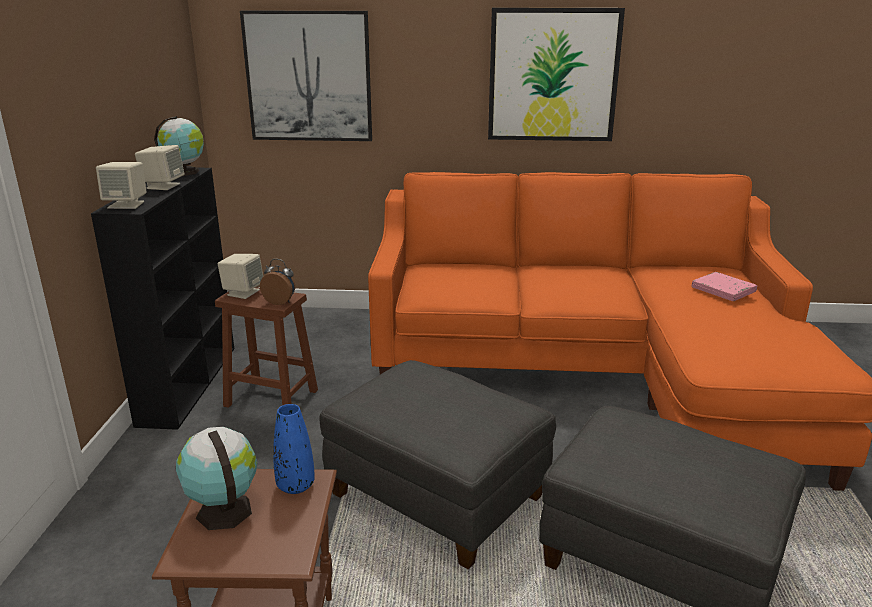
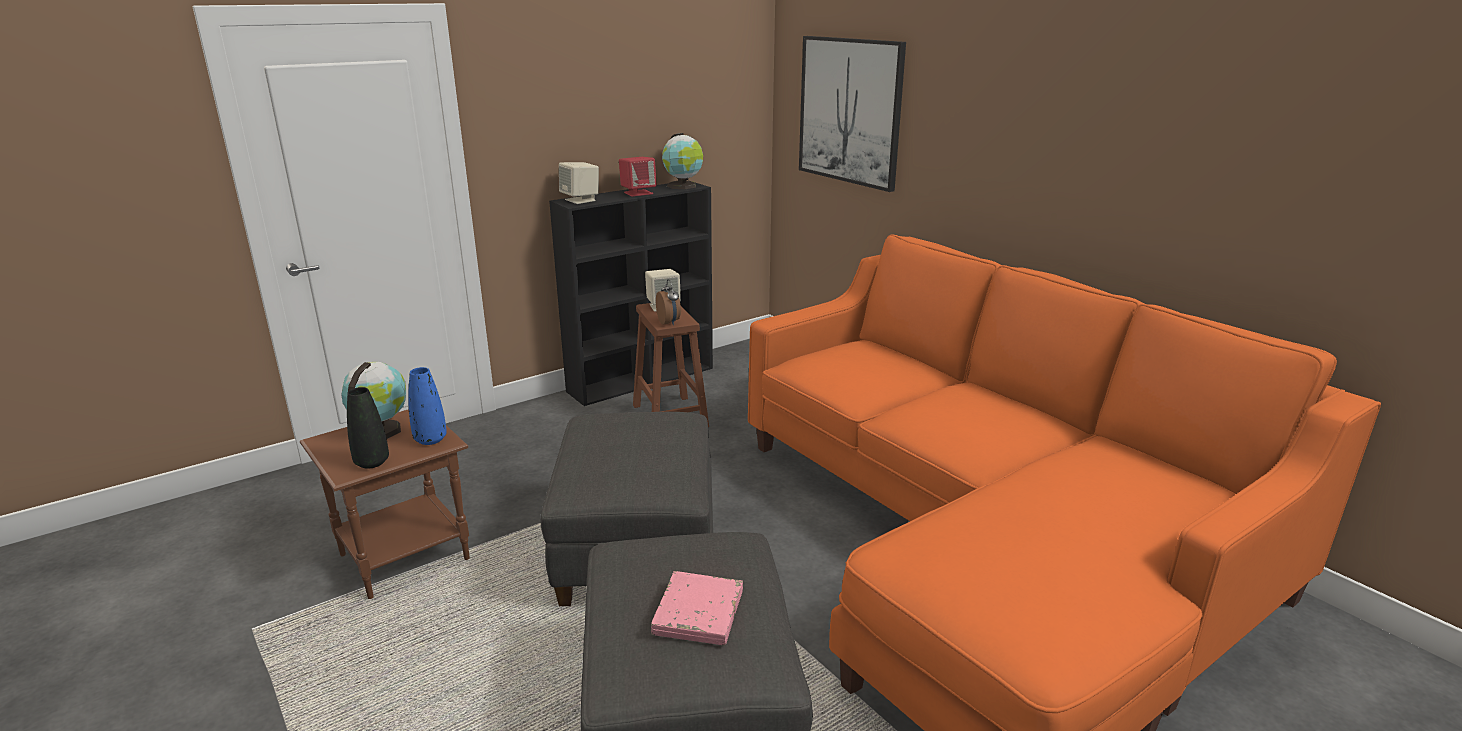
camera: 50 degrees right, 0 degrees up
beige speaker [135,145,185,190] -> red speaker [619,157,657,197]
picture [488,8,625,141] -> none
pink book [692,272,757,301] -> pink book moved to [651,571,743,645]
none -> black vase [347,387,389,469]

